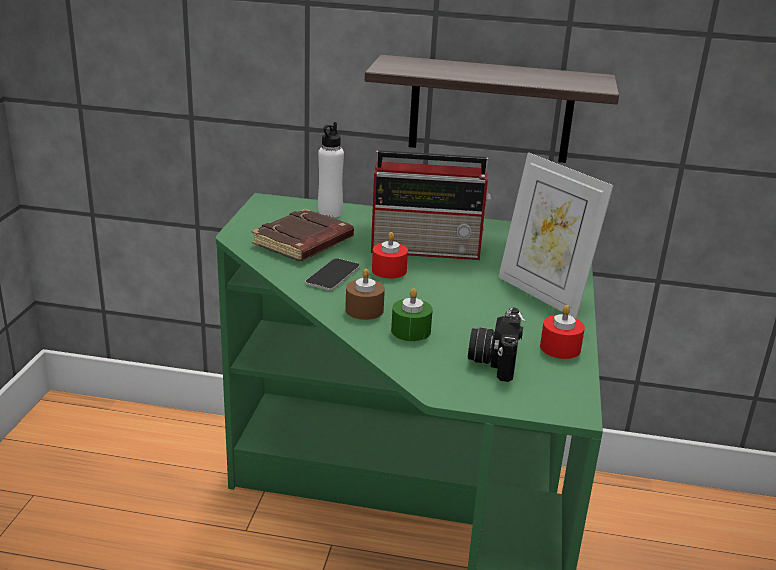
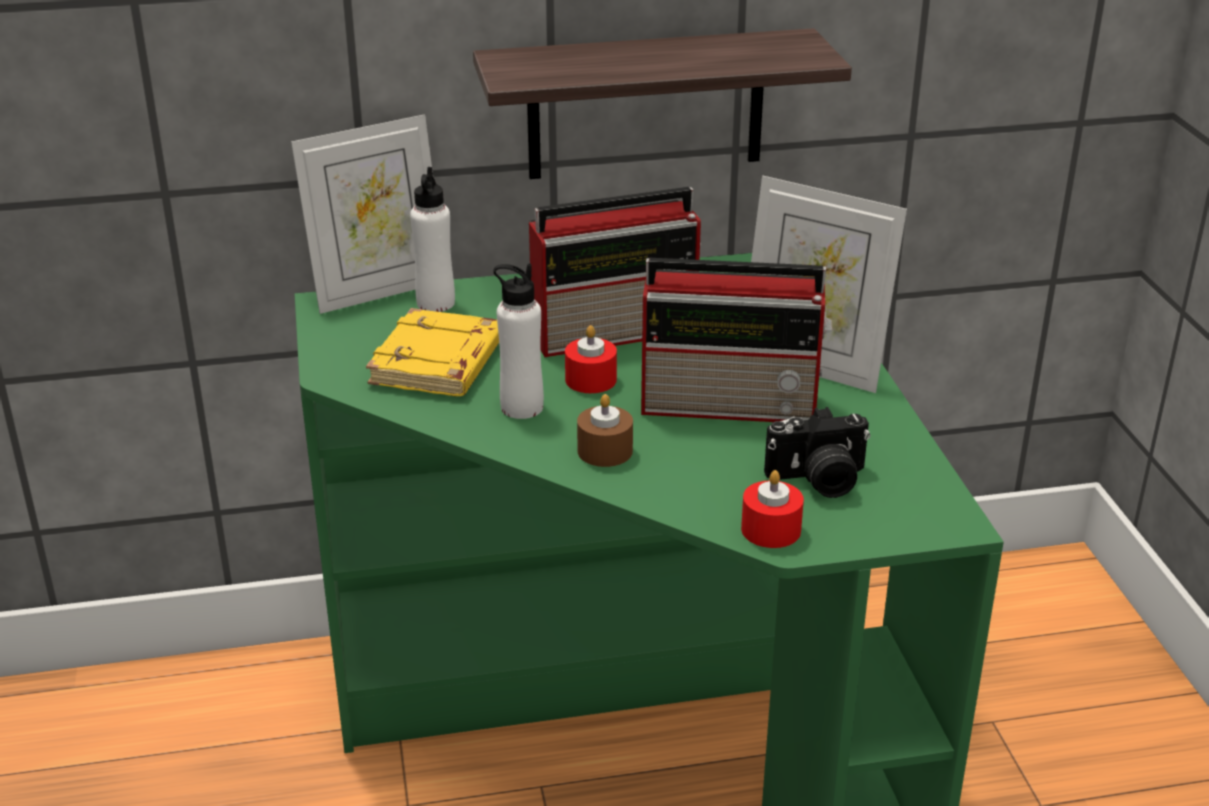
camera: 20 degrees left, 5 degrees up
brown book [252,209,354,261] -> yellow book [366,308,499,396]
phone [305,258,360,290] -> white bottle [493,263,544,419]
green candle [391,288,433,341] -> none
camera [468,307,525,382] -> camera turned 90 degrees counterclockwise [764,407,870,498]
red candle [540,305,585,359] -> red candle moved to [741,470,804,548]
none -> picture frame [291,114,433,314]
none -> radio [641,258,832,422]

